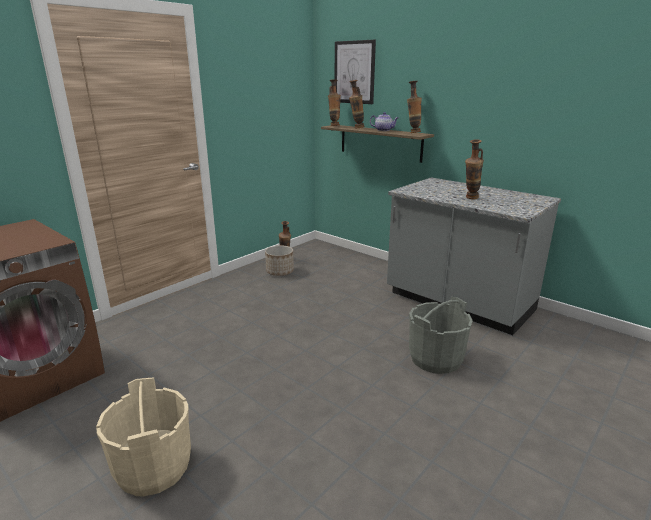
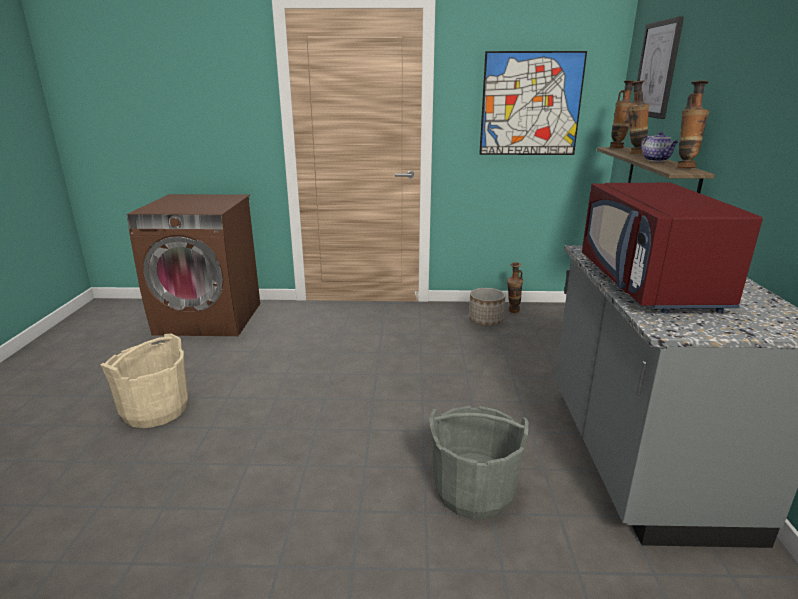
camera: 50 degrees right, 0 degrees up
vase [465,139,484,199] -> red microwave [582,183,763,314]
none -> picture [479,51,587,155]

